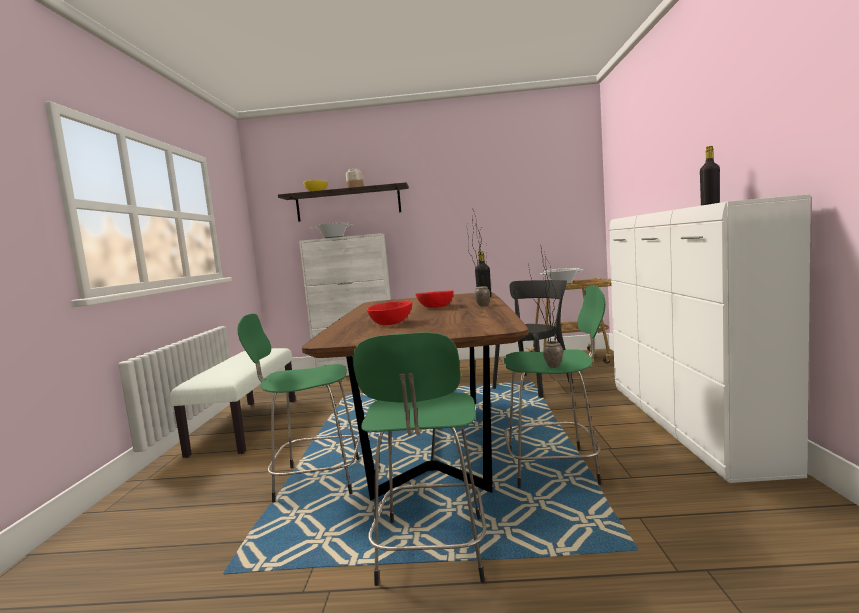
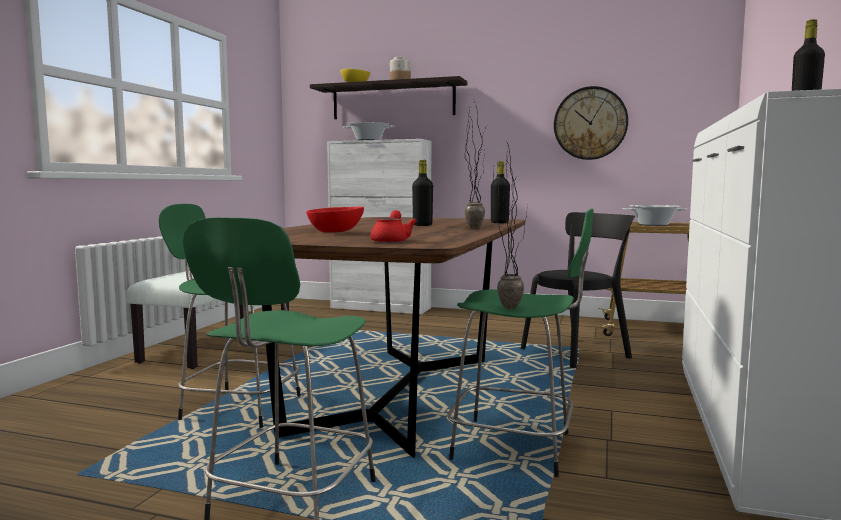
camera: 15 degrees right, 0 degrees up
red bowl [416,290,453,308] -> black bottle [412,160,433,226]
none -> red teapot [370,210,417,243]
none -> wall clock [554,86,628,160]

